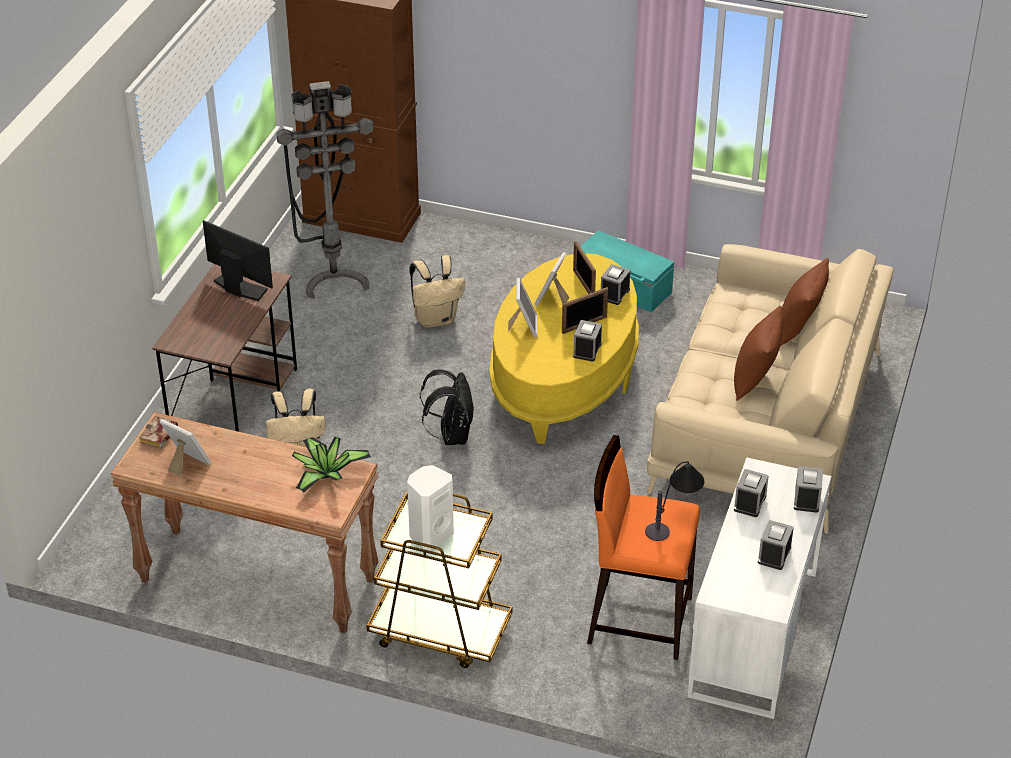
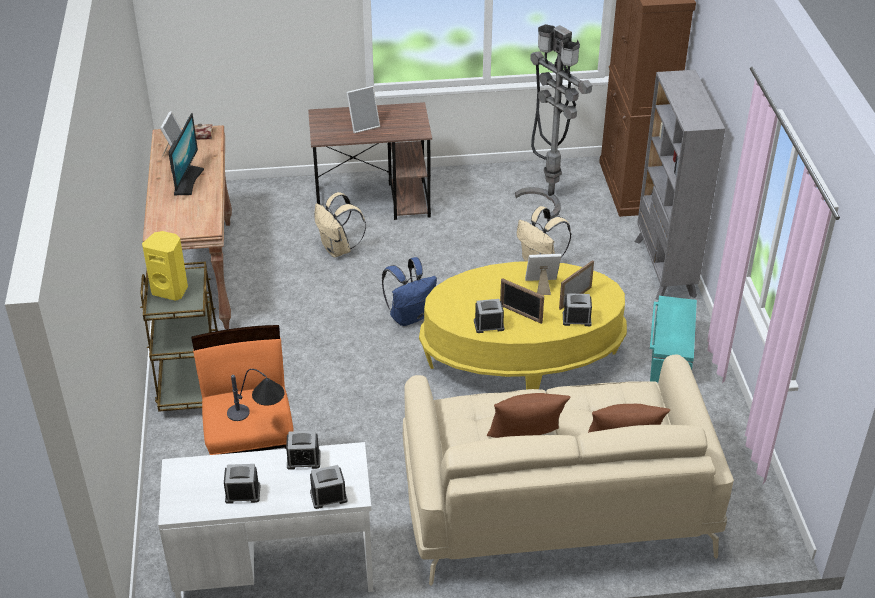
camera: 65 degrees right, 0 degrees up
monitor [203,220,273,301] -> monitor moved to [169,113,204,195]
potted plant [292,437,371,492] -> none
white speaker [407,465,454,550] -> yellow speaker [142,231,188,301]
black backpack [420,369,474,445] -> blue backpack [382,257,437,326]
picture frame [508,278,537,338] -> picture frame moved to [346,86,380,133]
none -> grey bookcase [635,70,726,300]

